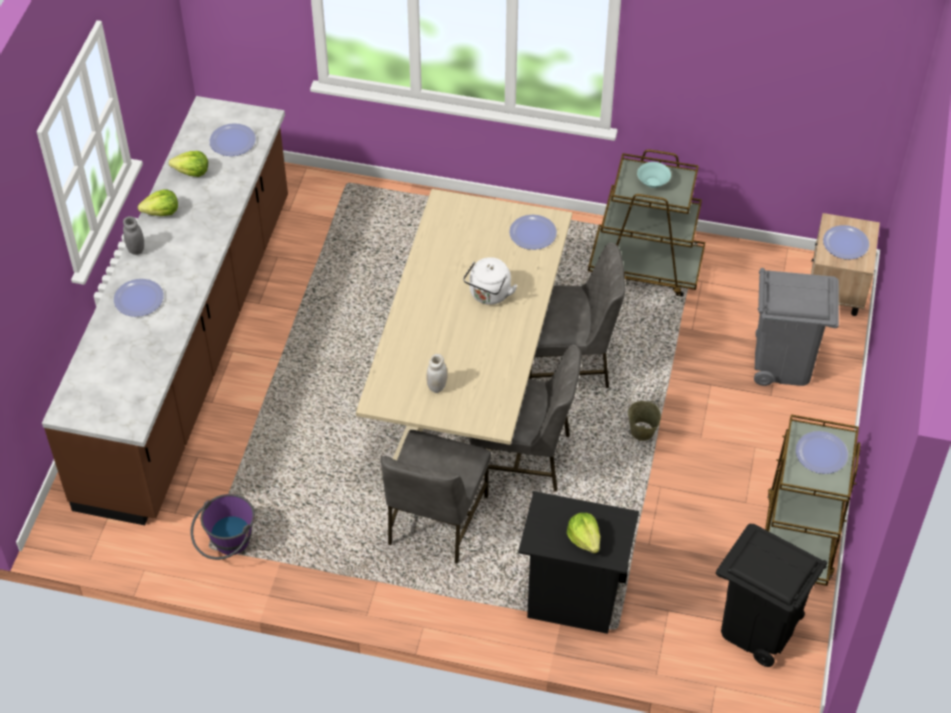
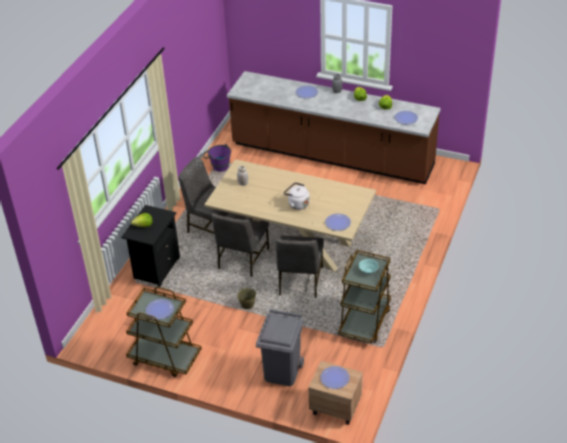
camera: 100 degrees right, 10 degrees down
black trash can [716,524,827,667] -> none

